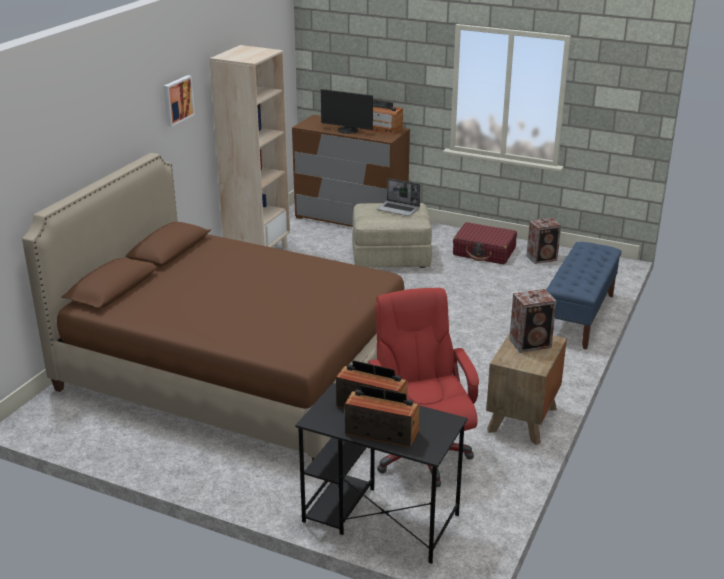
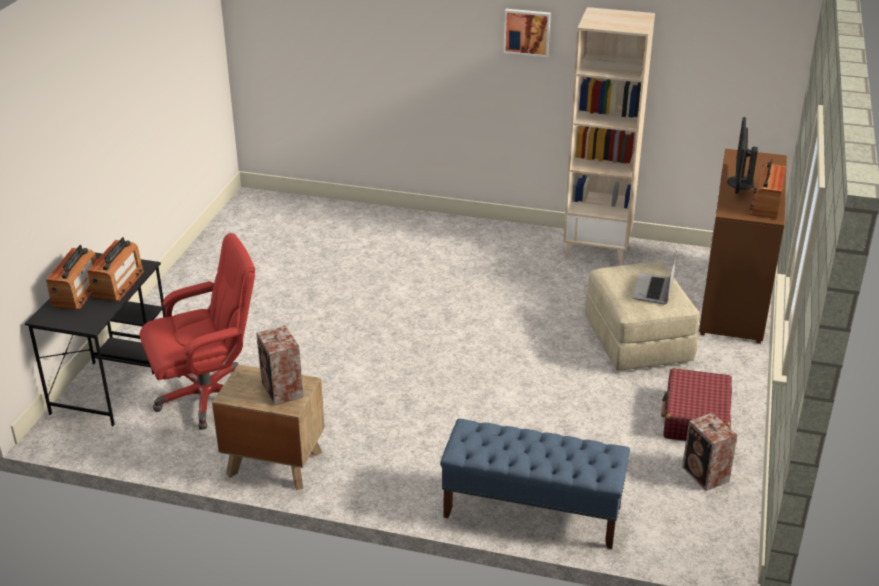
camera: 80 degrees right, 5 degrees up
brown bed [22,153,404,461] -> none

